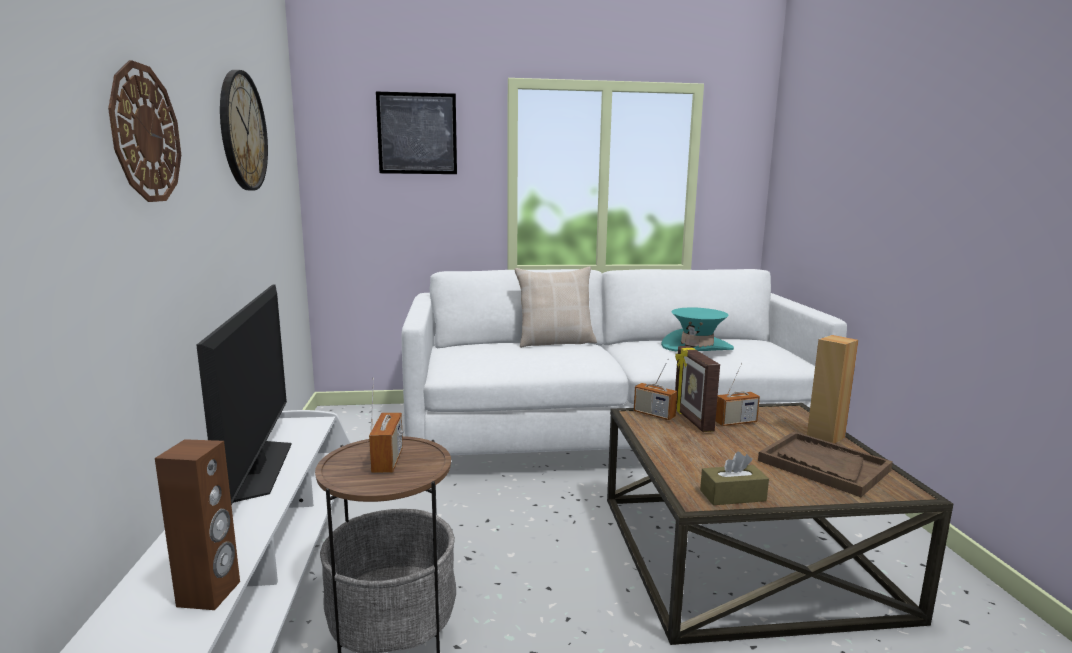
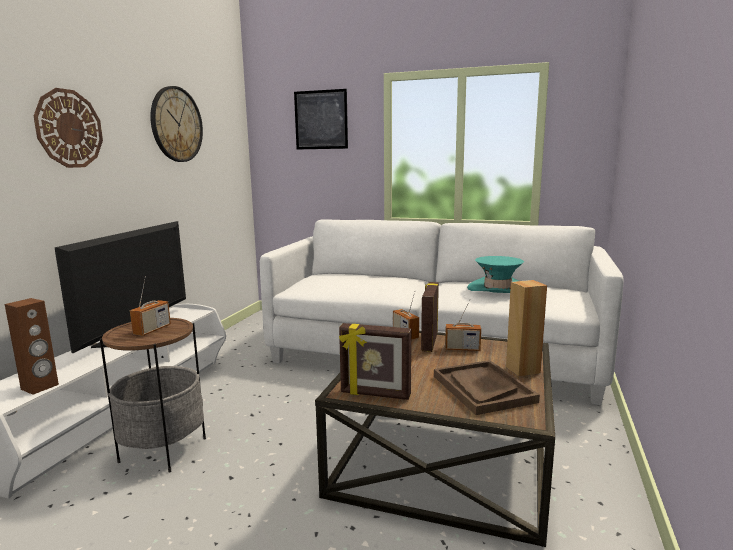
camera: 25 degrees right, 0 degrees up
beige pillow [515,266,597,348] -> none
brown tissue box [700,452,769,505] -> picture frame [339,323,411,400]

